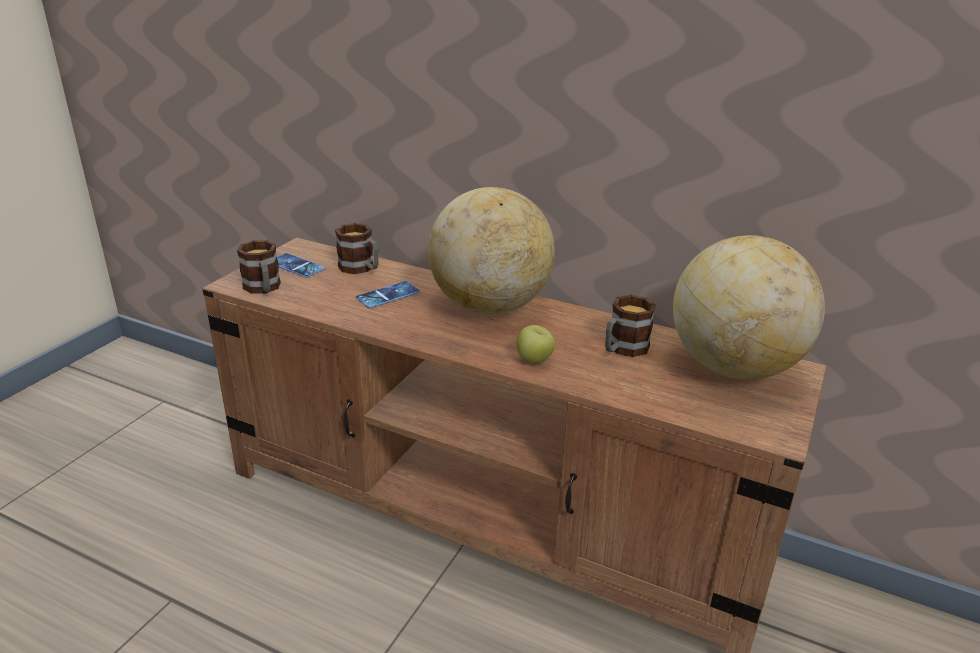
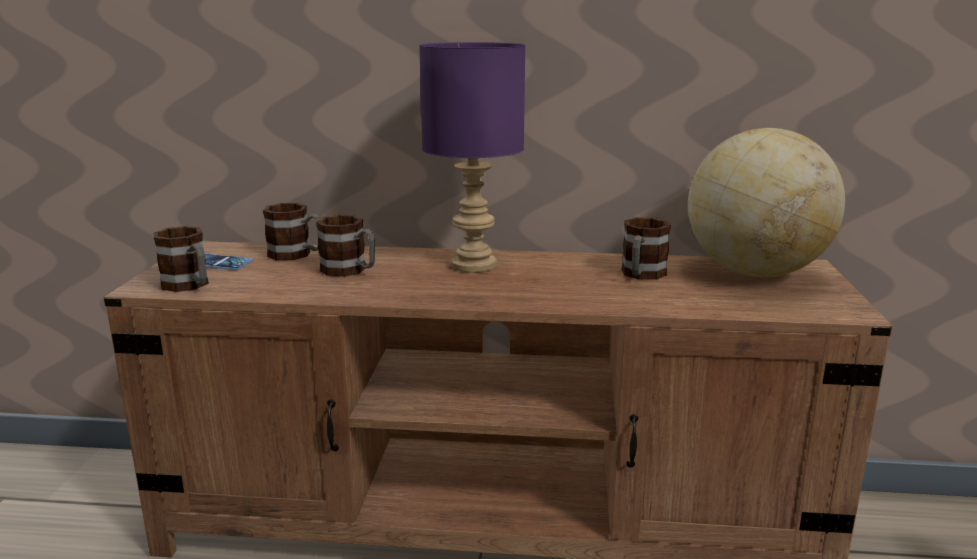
camera: 20 degrees left, 10 degrees down
phone [356,281,420,308] -> mug [316,215,375,277]
globe [428,187,555,314] -> purple table lamp [419,42,526,273]
apple [516,325,555,363] -> none

